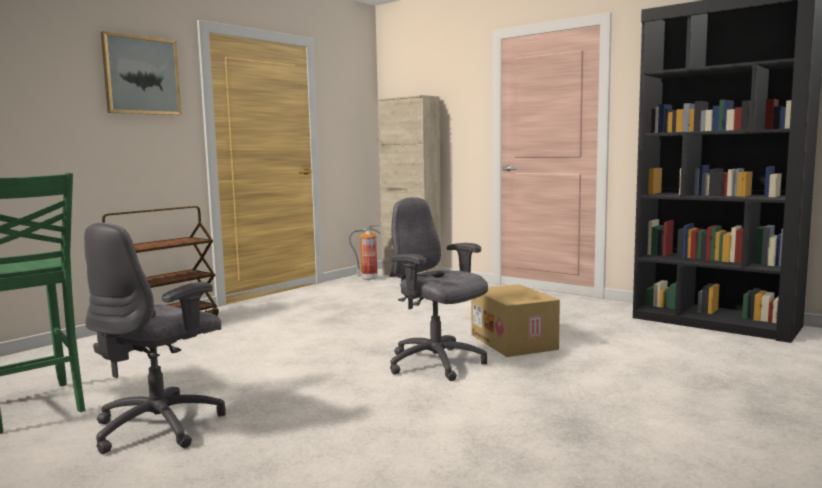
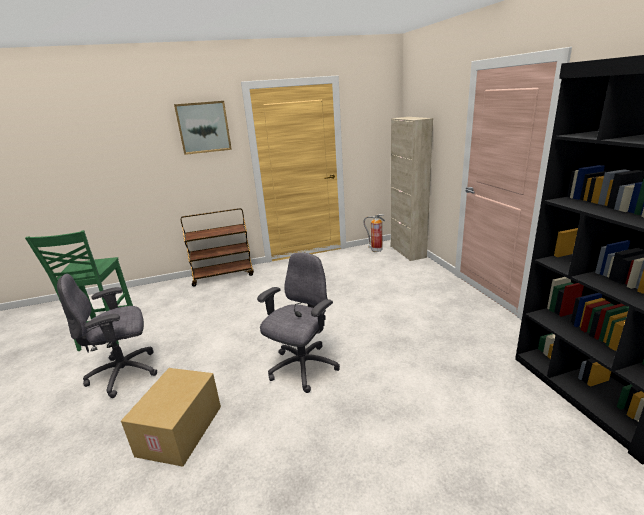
camera: 35 degrees right, 15 degrees up
grey office chair [389,197,488,381] -> grey office chair turned 45 degrees clockwise [257,253,340,393]
cardboard box [471,284,560,357] -> cardboard box moved to [121,368,221,467]

